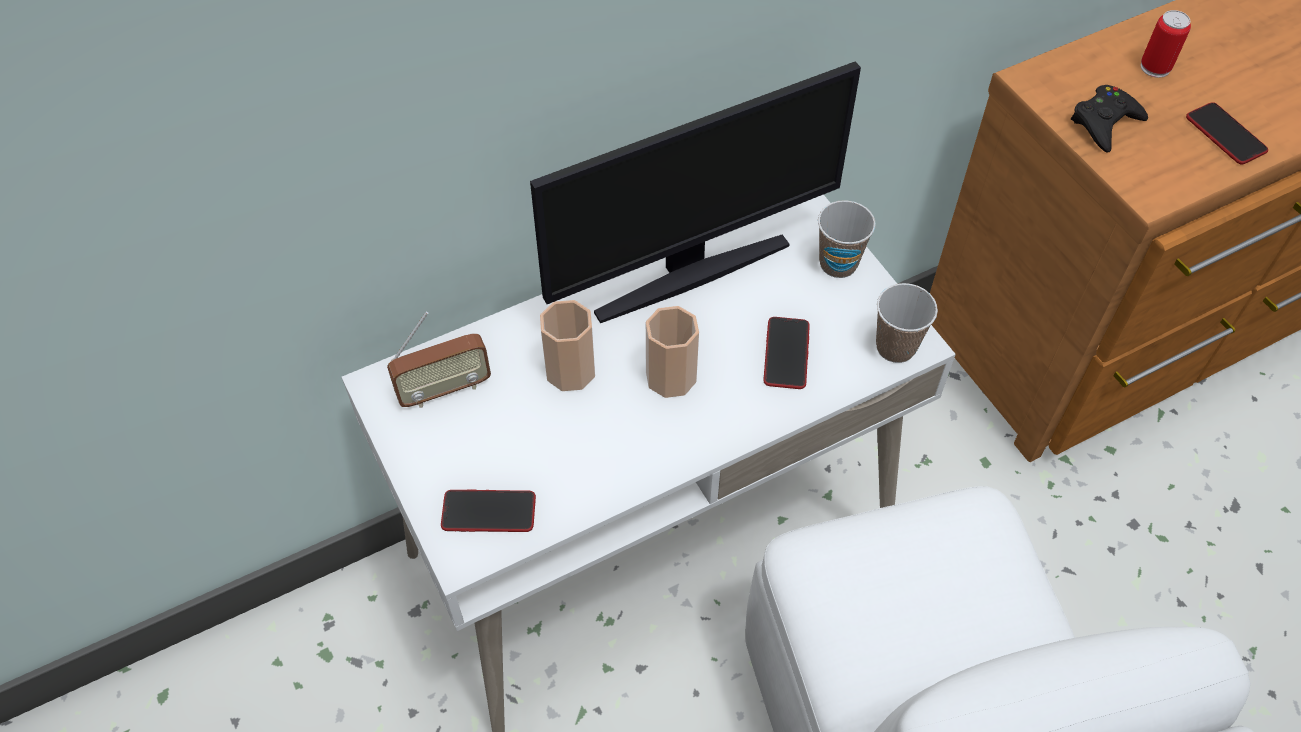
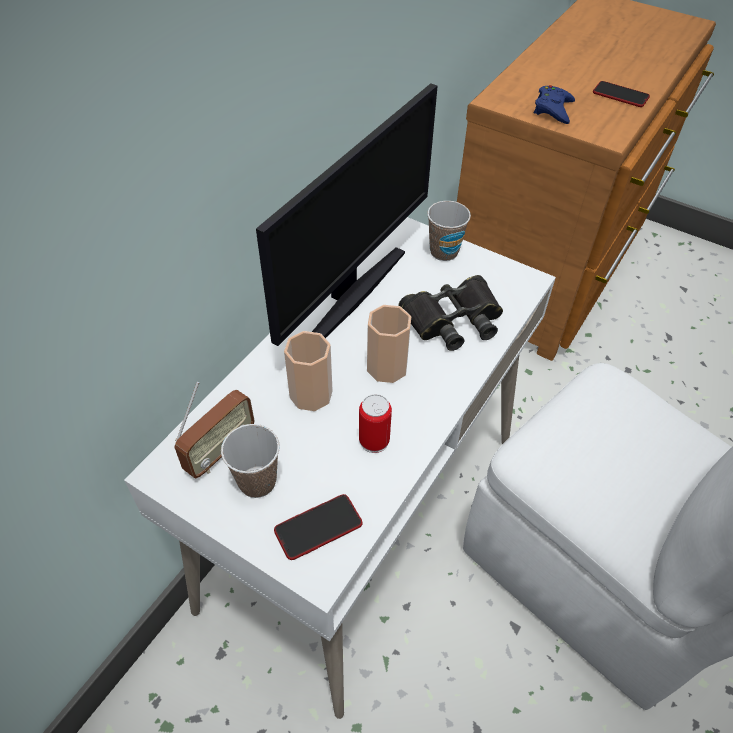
camera: 30 degrees left, 5 degrees down
phone [763,317,810,389] -> black binoculars [399,275,503,351]
cup [876,283,938,363] -> cup moved to [221,424,280,498]
black game controller [1071,85,1148,153] -> blue game controller [534,85,575,124]
can [1141,10,1191,78] -> can moved to [359,394,392,453]

